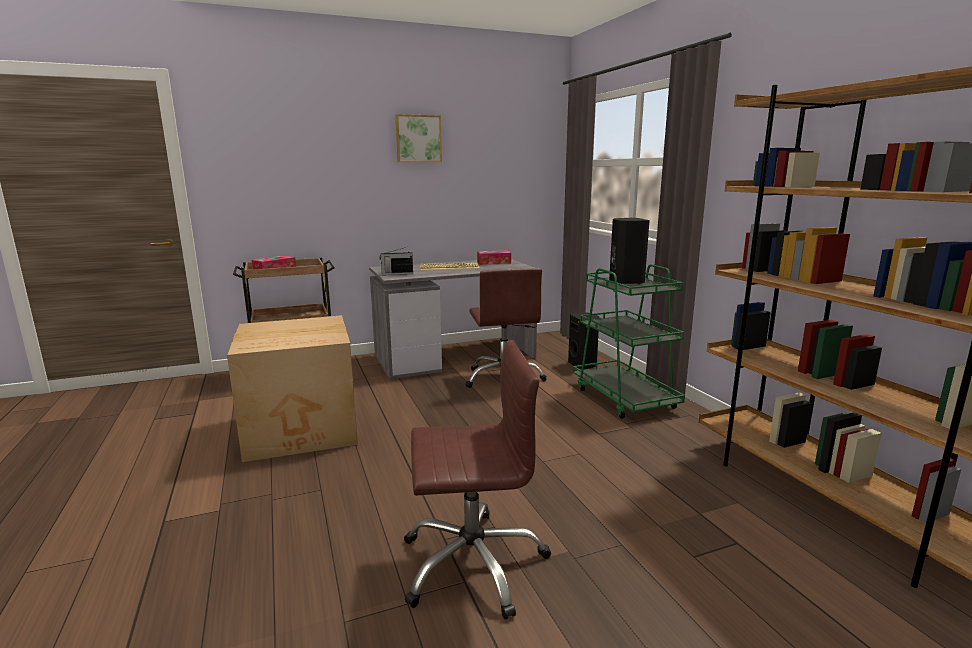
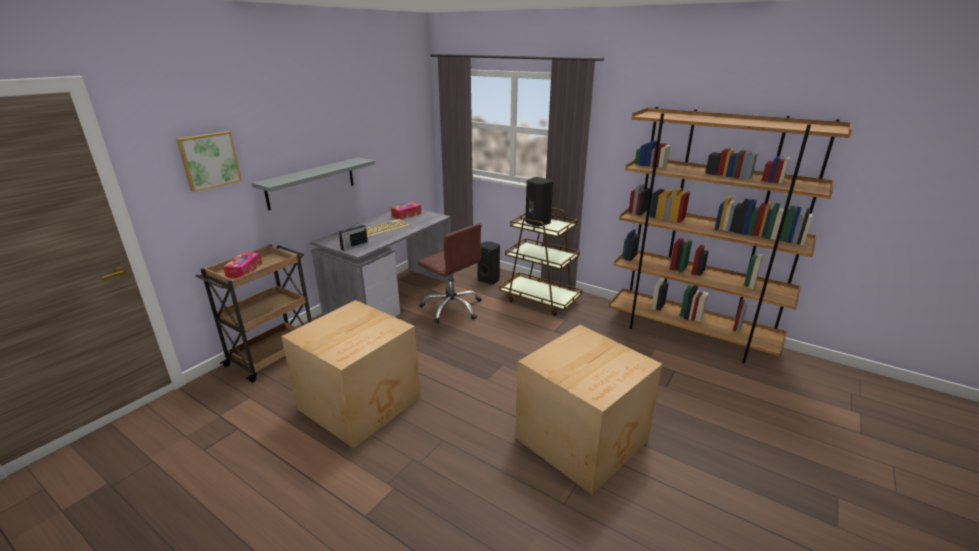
camera: 35 degrees left, 10 degrees up
picture [395,114,442,162] -> picture moved to [176,131,242,192]
brown office chair [404,340,551,620] -> cardboard box [515,325,663,495]
green cart [573,264,685,419] -> brown cart [499,208,582,316]
none -> grey shelf [251,158,375,210]

